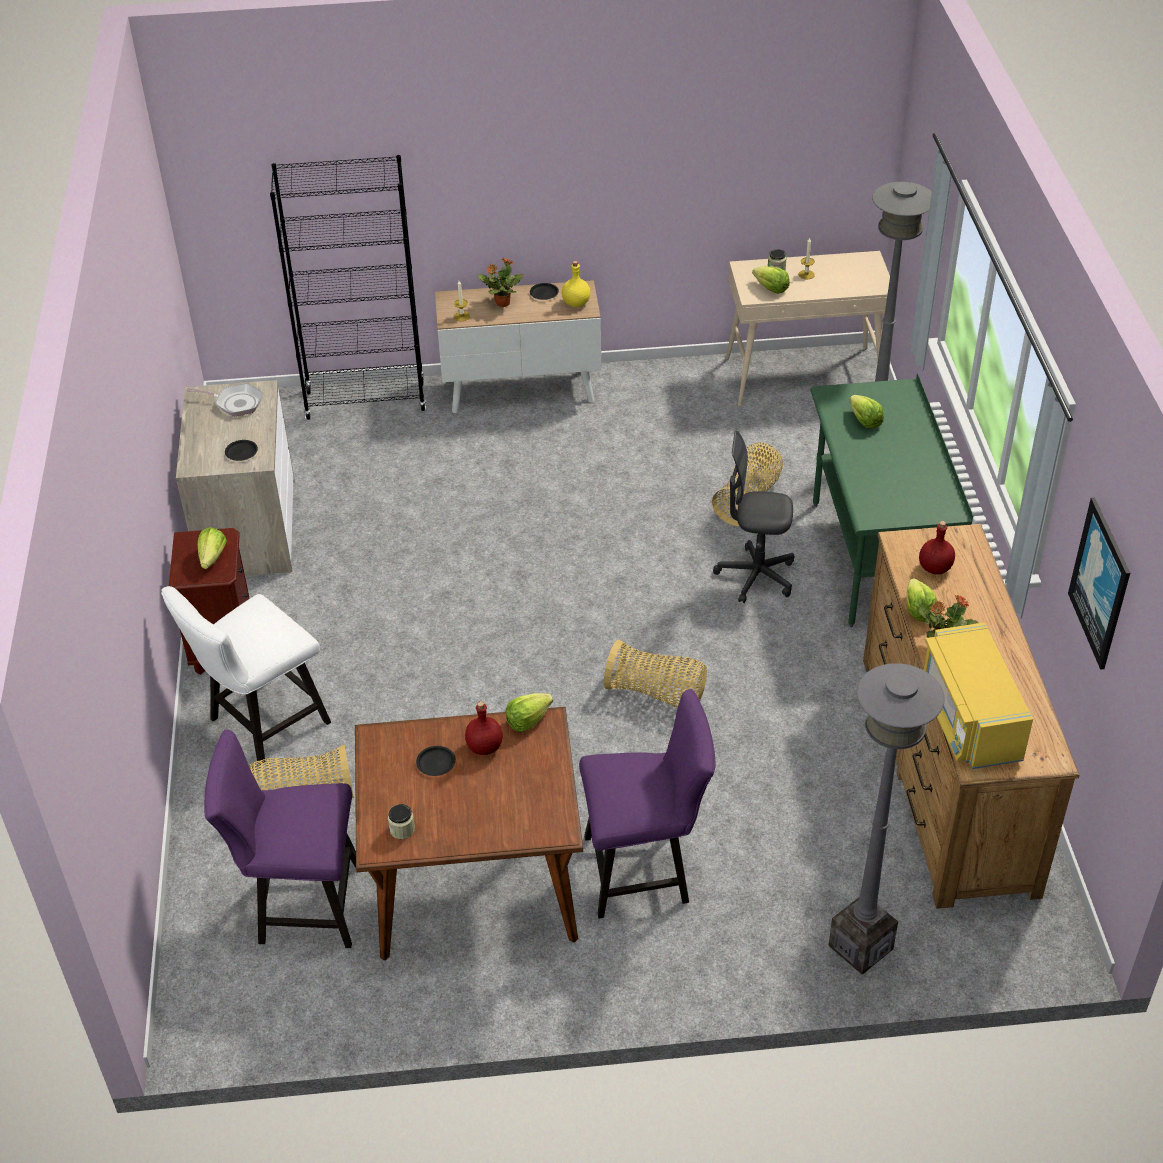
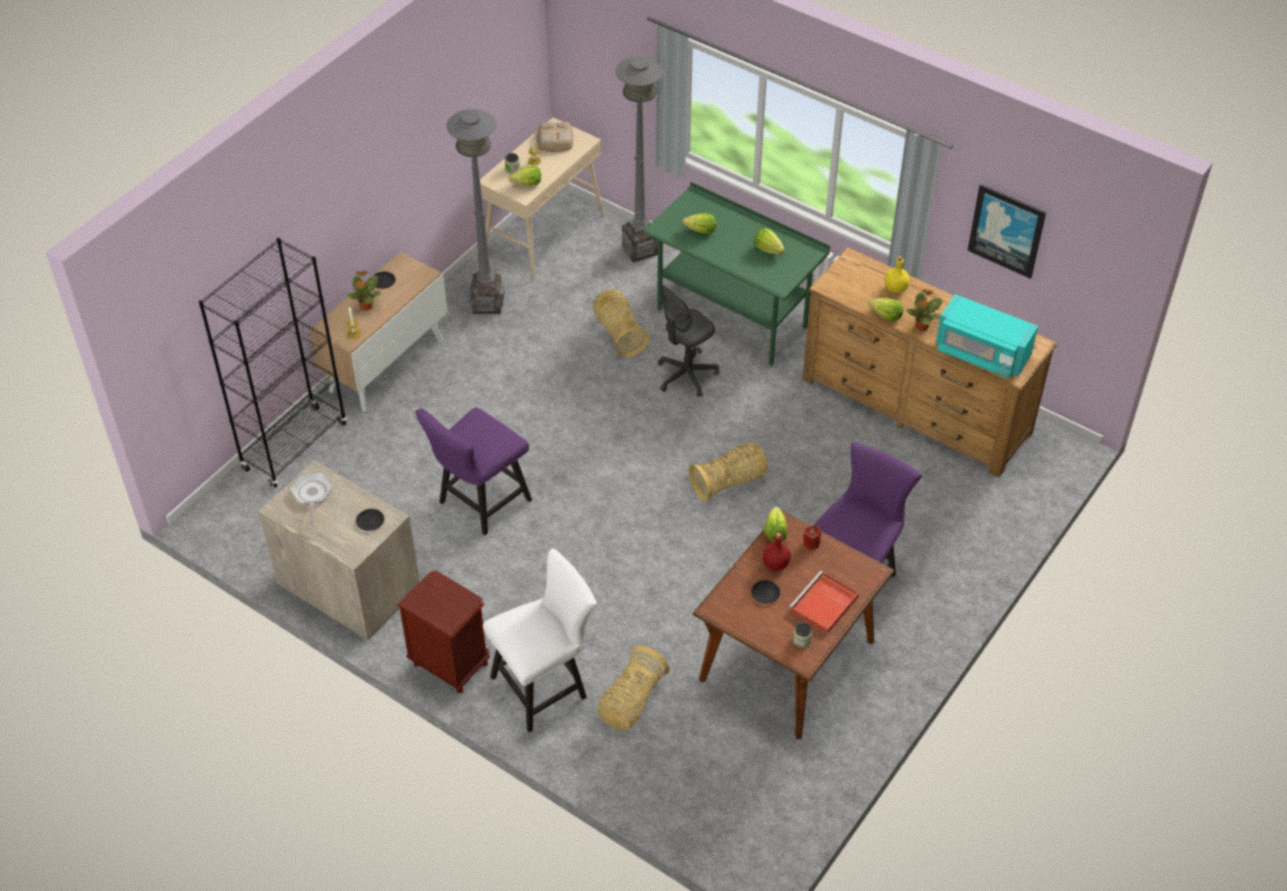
camera: 50 degrees left, 5 degrees up
white chair [161,586,331,765] -> white chair turned 120 degrees counterclockwise [483,548,597,732]
frying pan [187,383,263,417] -> frying pan turned 60 degrees counterclockwise [290,472,333,523]
lettuce [197,527,227,569] -> lettuce moved to [754,228,785,254]
purple chair [204,729,356,948] -> purple chair moved to [415,407,532,535]
yellow bottle [562,261,591,307] -> yellow bottle moved to [885,256,909,293]
grey floor lamp [828,663,945,975] -> grey floor lamp moved to [447,109,505,314]
red bottle [919,521,955,575] -> none
yellow microwave [924,622,1033,769] -> turquoise microwave [936,294,1038,378]
none -> bread [537,122,573,152]
none -> red tray [789,571,859,634]
none -> red candle [803,525,821,550]

